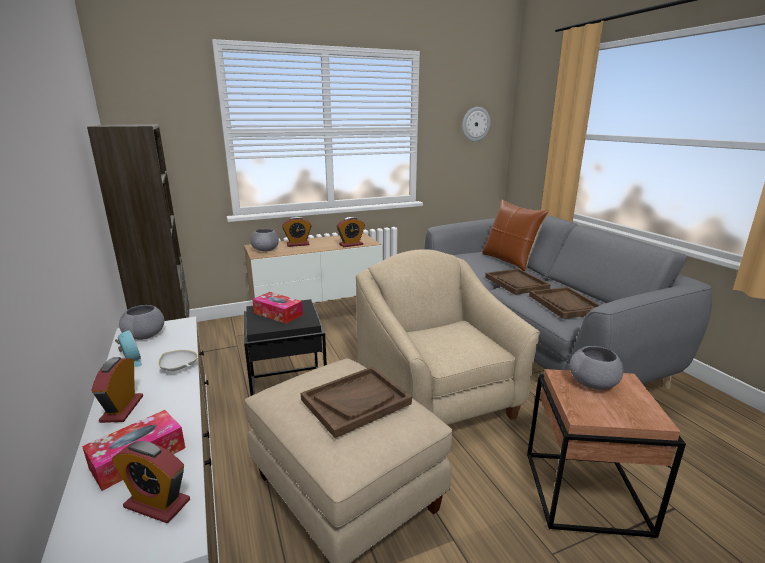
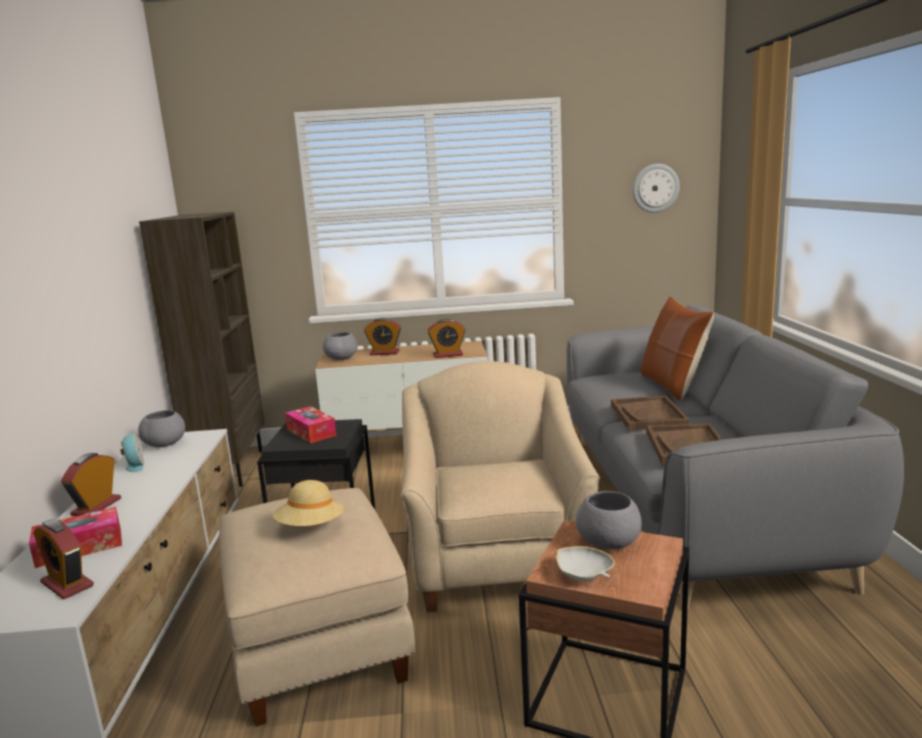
camera: 20 degrees right, 5 degrees down
white bowl [158,350,198,371] -> white bowl moved to [556,546,615,581]
brown tray [301,366,412,438] -> beige hat [273,480,344,526]

